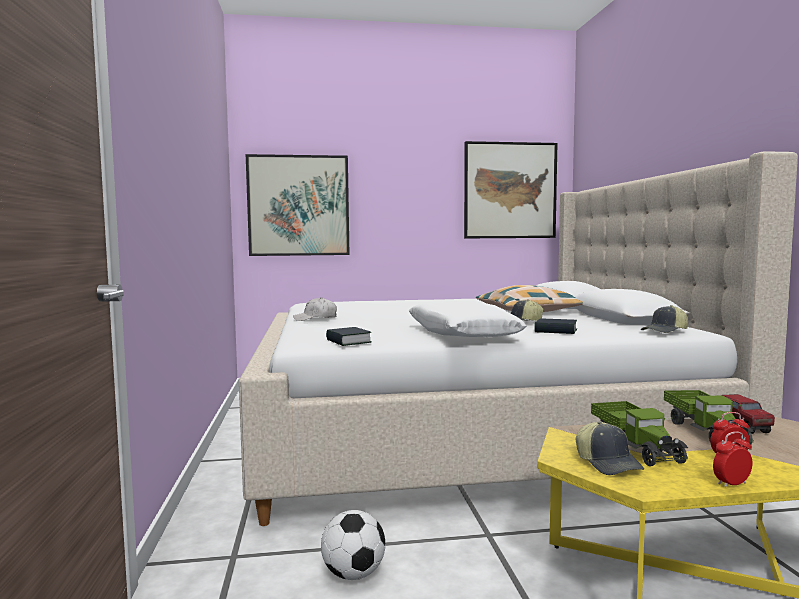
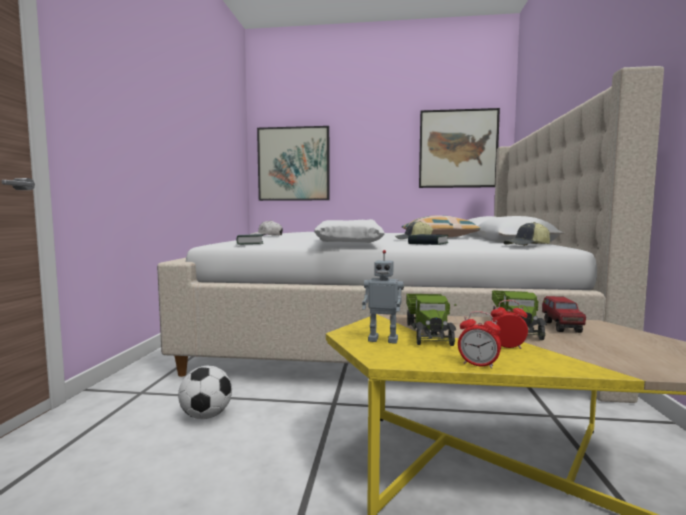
camera: 15 degrees right, 0 degrees up
cap [576,422,644,475] -> toy robot [362,250,404,344]
alarm clock [713,432,753,487] -> alarm clock turned 150 degrees counterclockwise [458,311,501,369]

